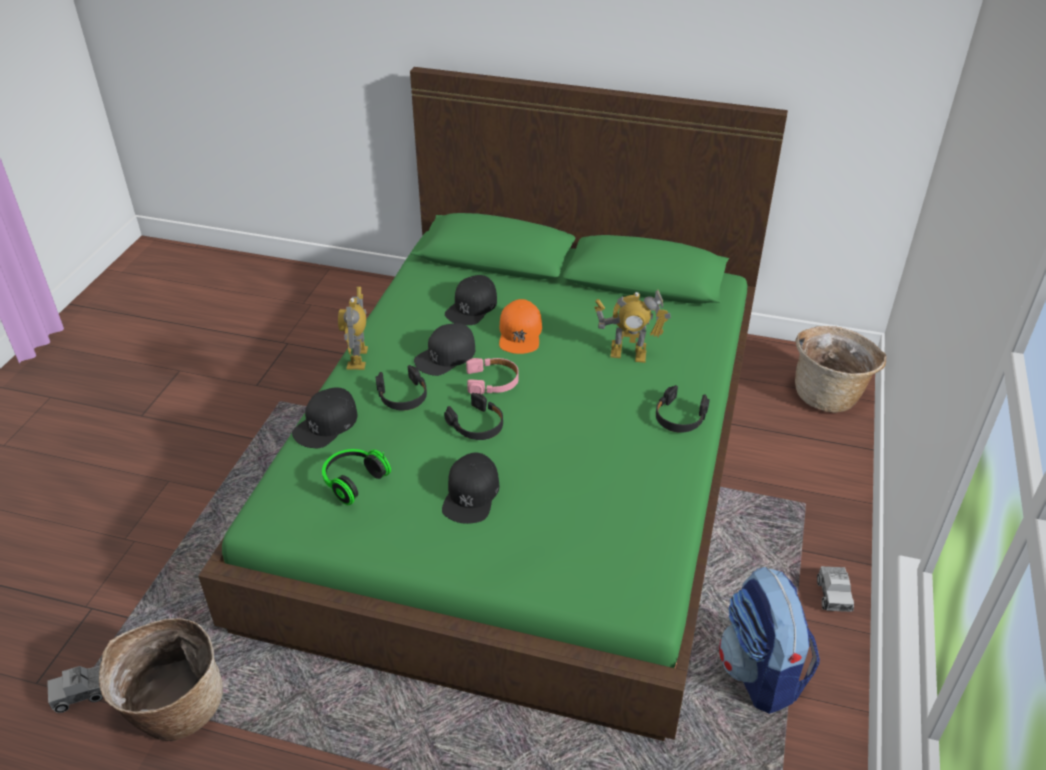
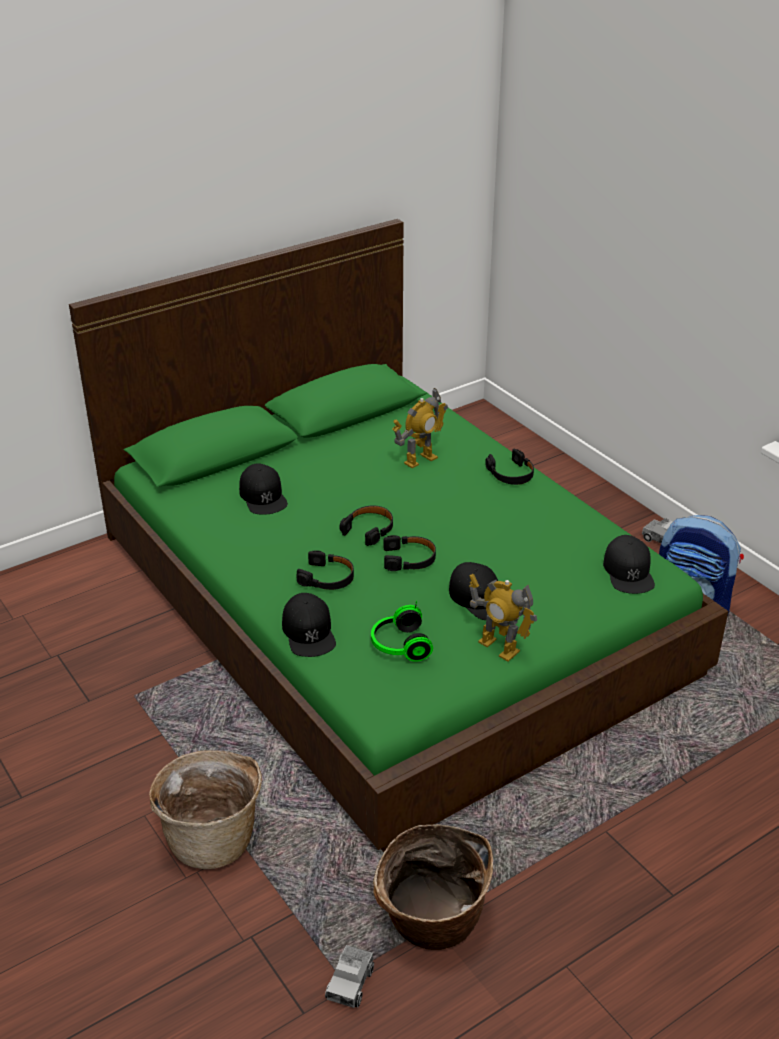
camera: 50 degrees left, 5 degrees down
toy robot [338,287,368,370] -> toy robot moved to [469,574,537,662]
black cap [414,323,475,376] -> black cap moved to [603,535,655,594]
pink headphones [466,358,519,394] -> black headphones [340,506,393,546]
orange cap [499,299,542,354] -> none
basket [795,326,886,413] -> basket moved to [149,750,262,869]

